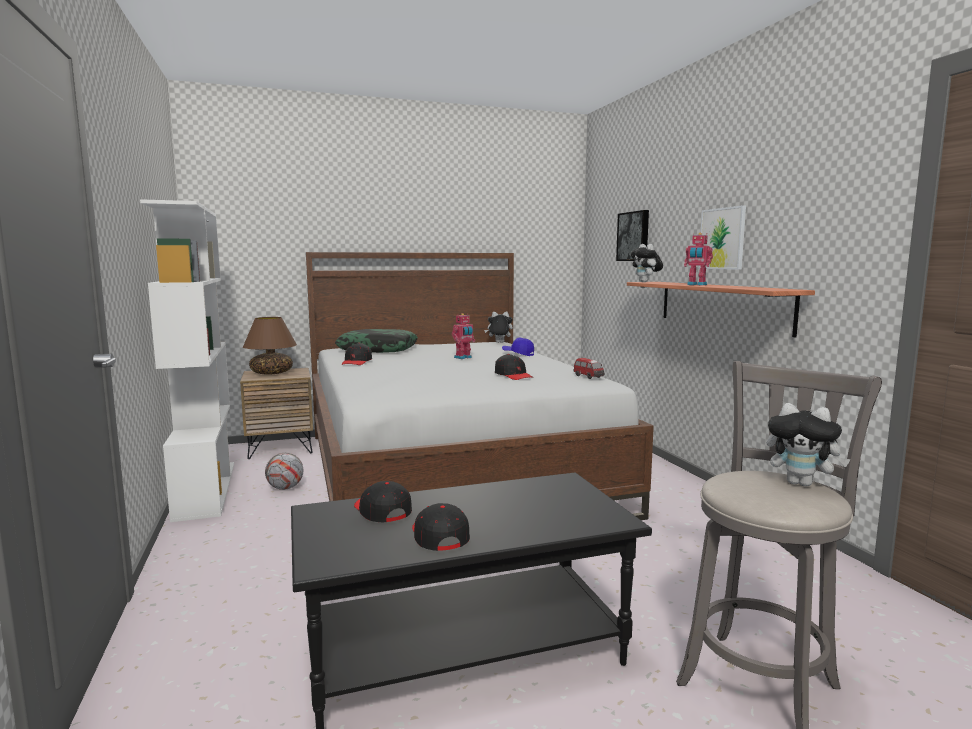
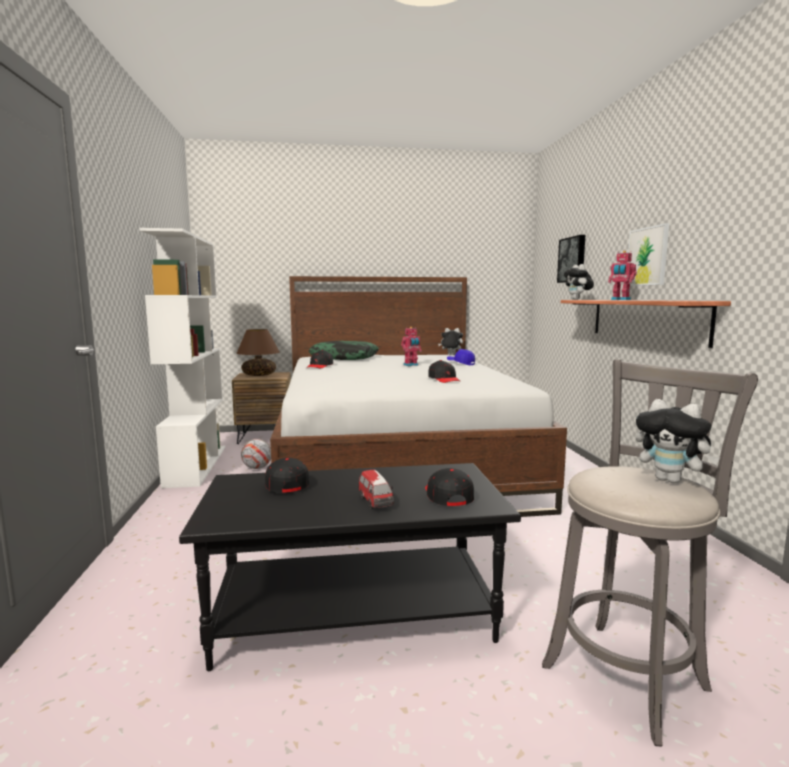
camera: 10 degrees right, 0 degrees up
black cap [412,503,470,551] -> black cap moved to [425,468,474,506]
toy car [574,358,604,379] -> toy car moved to [359,470,394,509]

